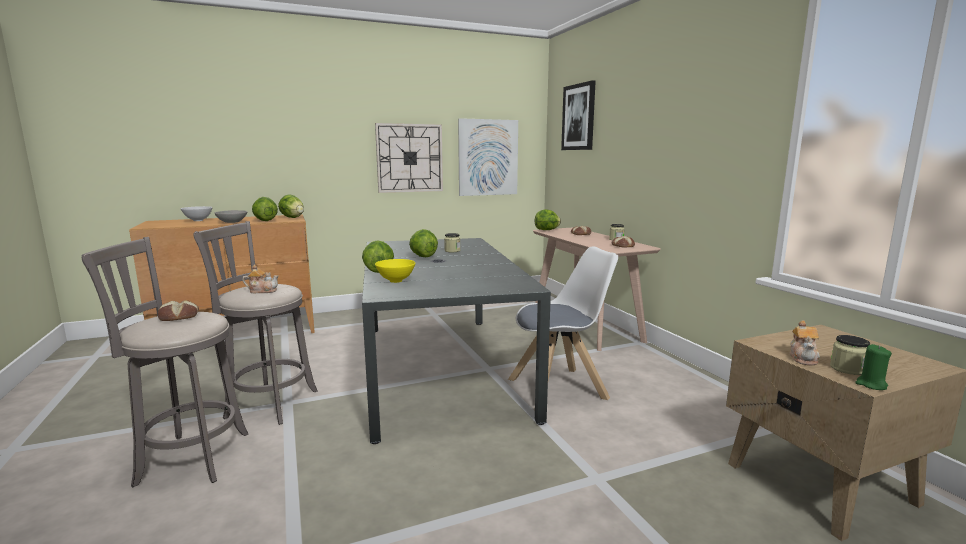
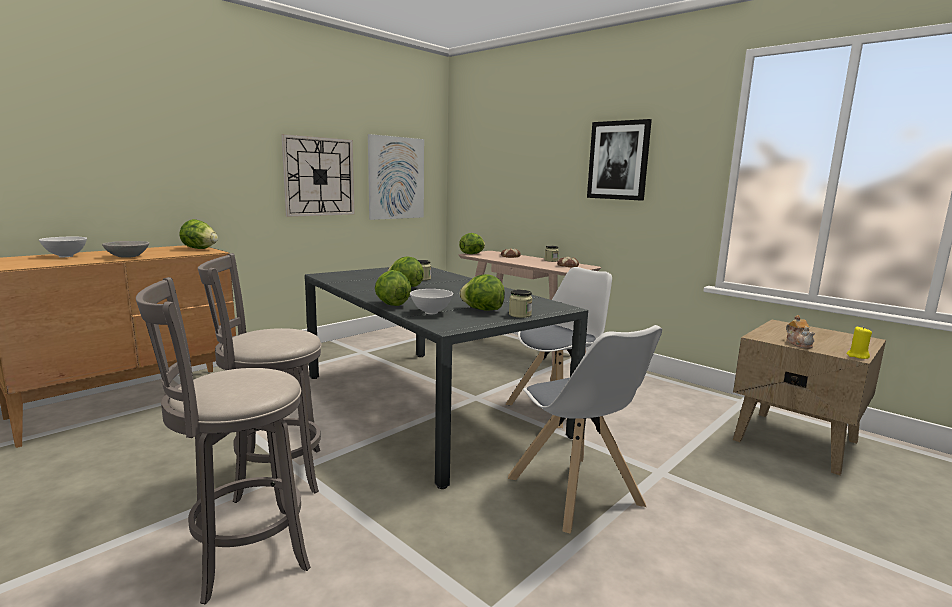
camera: 25 degrees left, 0 degrees up
bread [158,300,199,321] -> none
teapot [242,265,279,293] -> none
lettuce [252,197,278,221] -> lettuce moved to [459,274,505,310]
yellow bowl [375,259,416,283] -> white bowl [410,289,453,314]
picture [561,80,596,150] -> picture moved to [587,119,652,201]
jar [830,335,870,375] -> jar moved to [509,290,532,318]
green candle [855,344,892,390] -> yellow candle [846,326,872,359]
none -> chair [508,325,662,534]

